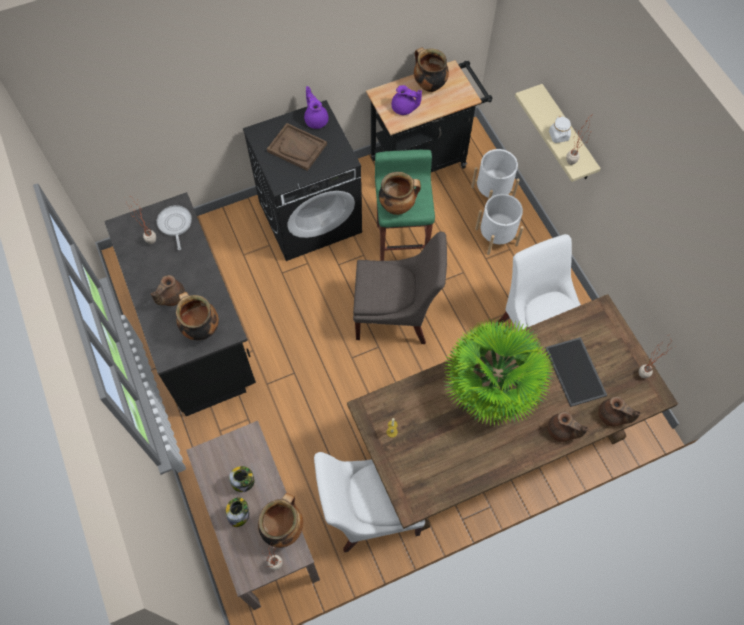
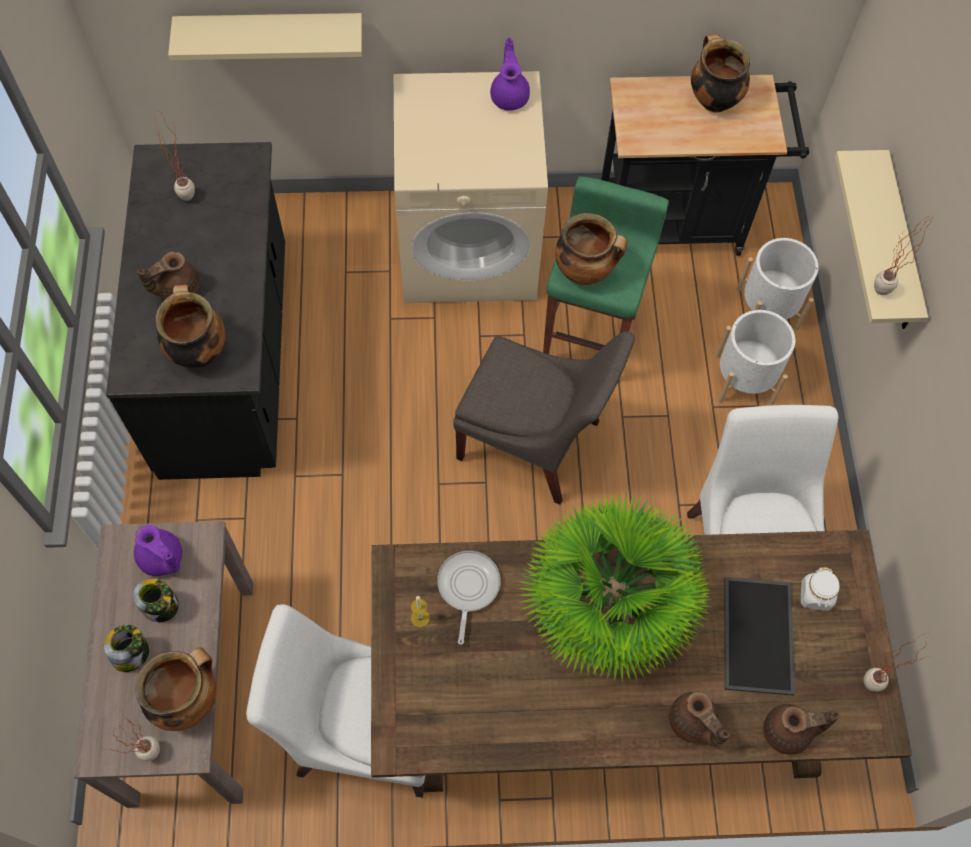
camera: 20 degrees right, 0 degrees up
frying pan [157,205,192,250] -> frying pan moved to [437,551,500,645]
black washing machine [243,100,362,261] -> beige washing machine [394,71,548,303]
brown tray [267,123,327,171] -> none
purple teapot [391,85,422,115] -> purple teapot moved to [134,525,182,576]
white jar [549,116,571,143] -> white jar moved to [801,567,840,611]
brown teapot [598,396,641,427] -> brown teapot turned 60 degrees counterclockwise [763,704,840,755]
none -> beige shelf [168,13,362,60]

